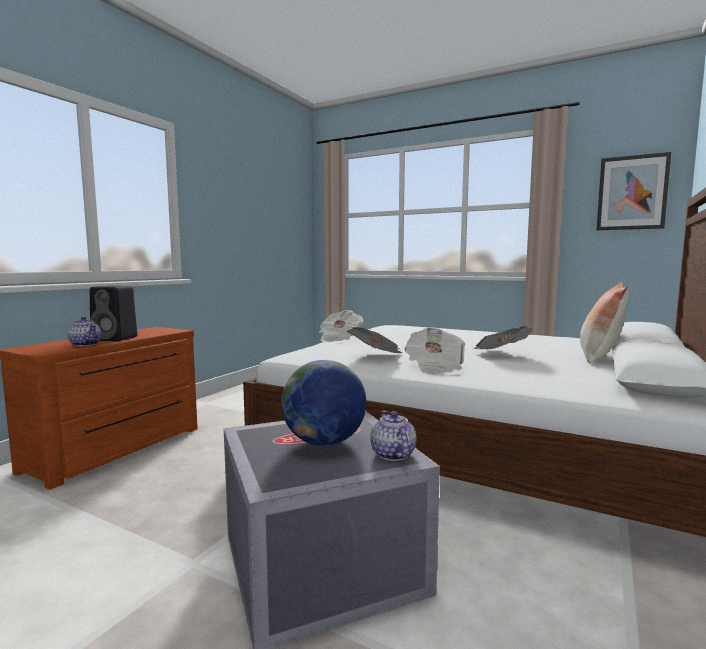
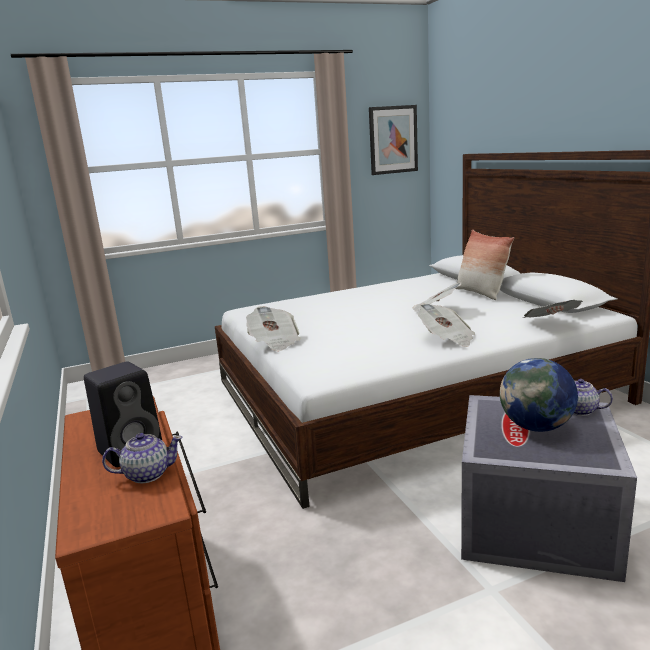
camera: 50 degrees left, 10 degrees up
newspaper [347,327,402,353] -> newspaper moved to [523,300,583,318]

